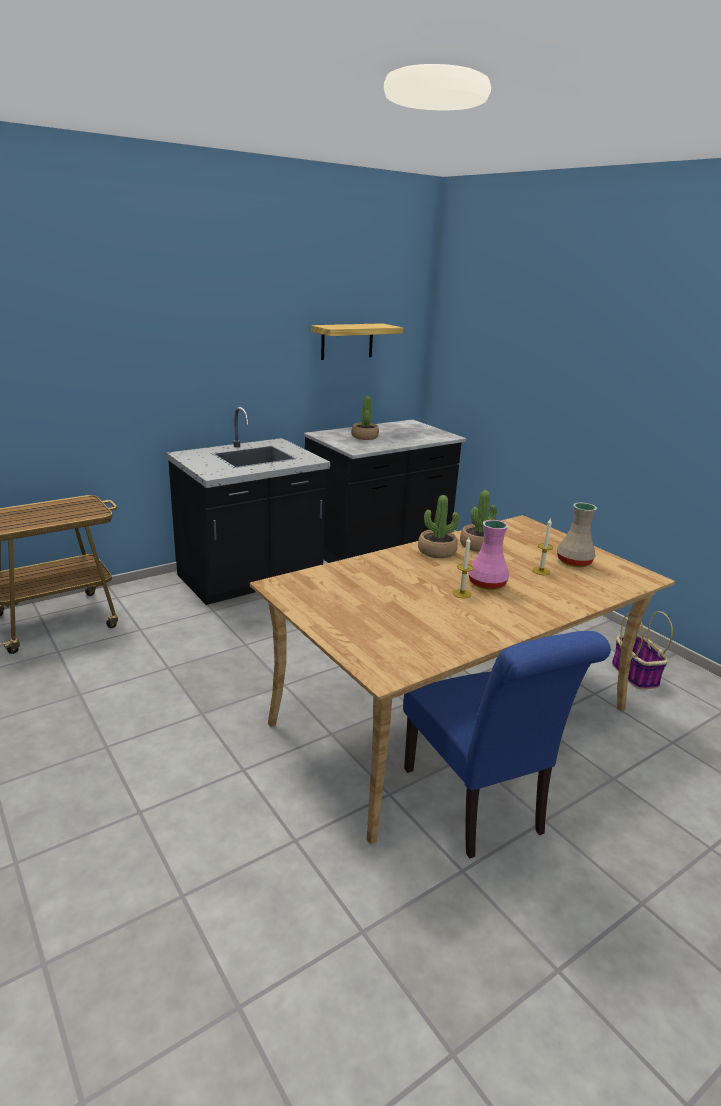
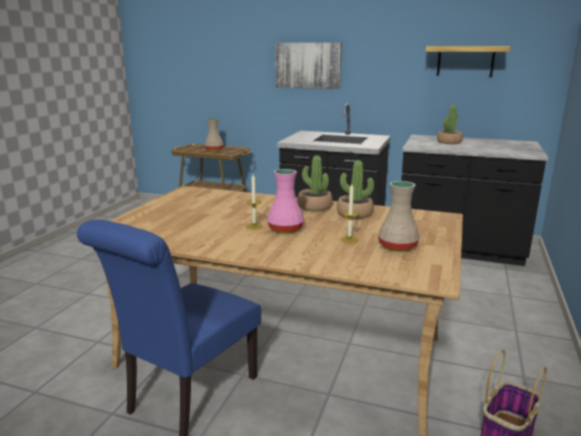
camera: 55 degrees right, 5 degrees down
none -> beige vase [204,118,224,151]
none -> picture [275,43,342,89]

